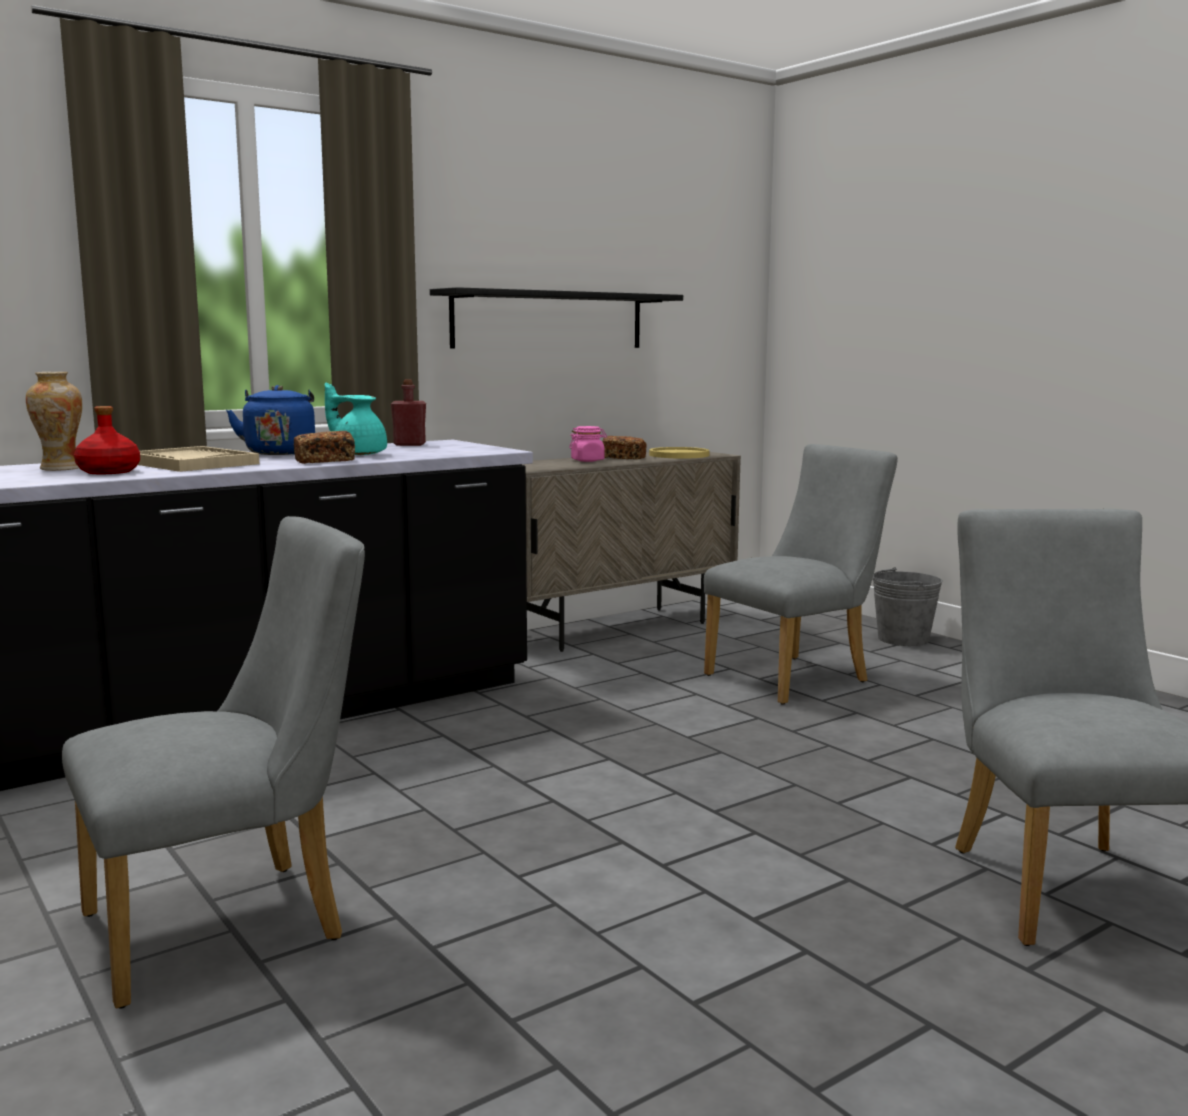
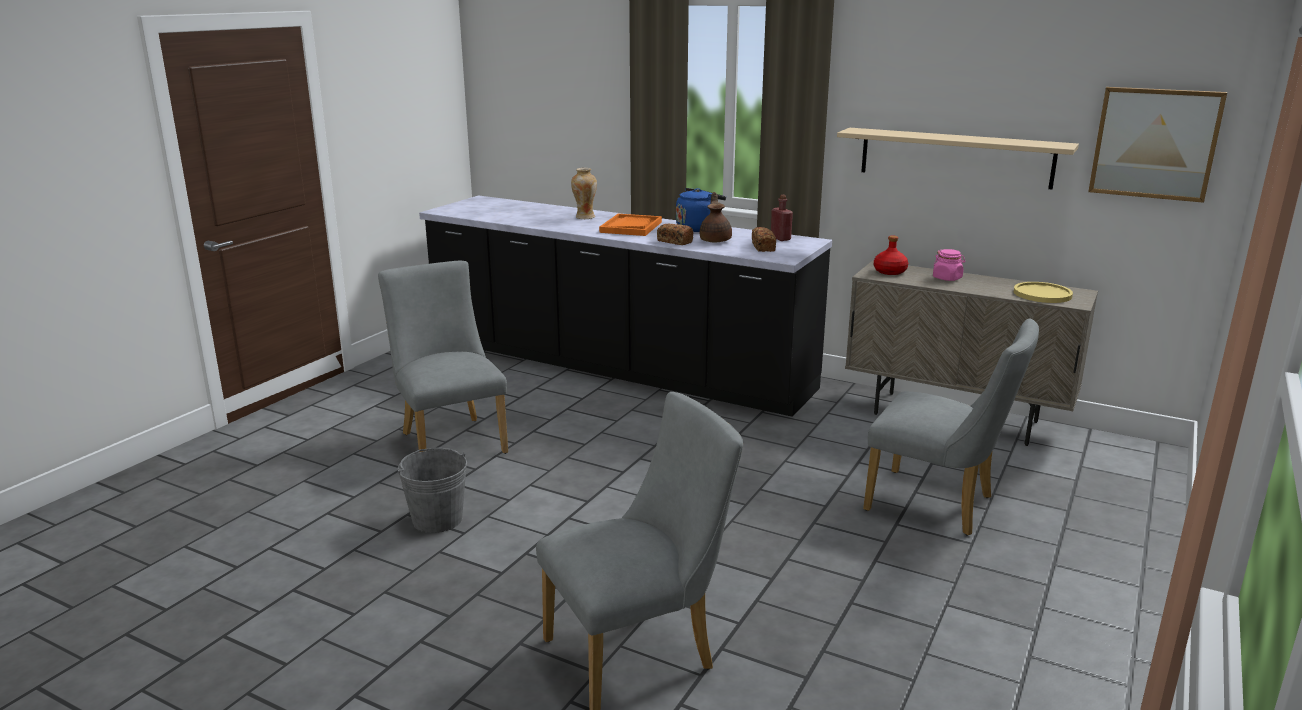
camera: 65 degrees right, 10 degrees up
grey chair [62,516,365,1009] -> grey chair turned 150 degrees counterclockwise [378,261,508,454]
red bottle [74,406,140,474] -> red bottle moved to [874,235,908,275]
beige tray [138,446,259,472] -> orange tray [599,214,662,236]
turquoise teapot [325,383,387,455] -> brown teapot [700,192,732,243]
black shelf [430,287,683,349] -> beige shelf [837,128,1079,189]
bread [602,436,647,459] -> bread moved to [752,227,776,252]
grey bucket [873,567,942,646] -> grey bucket moved to [398,448,467,533]
none -> picture [1088,87,1227,203]

